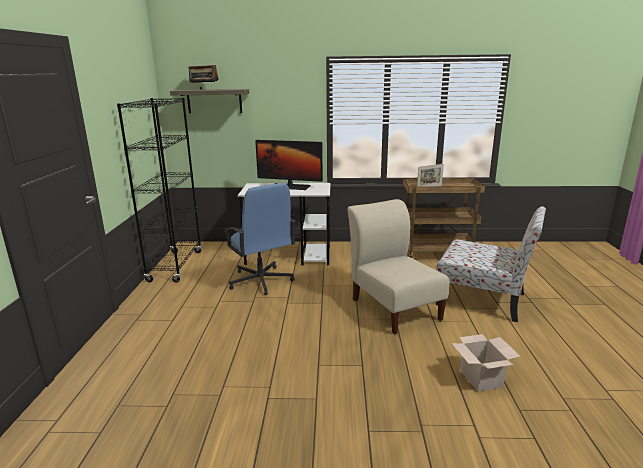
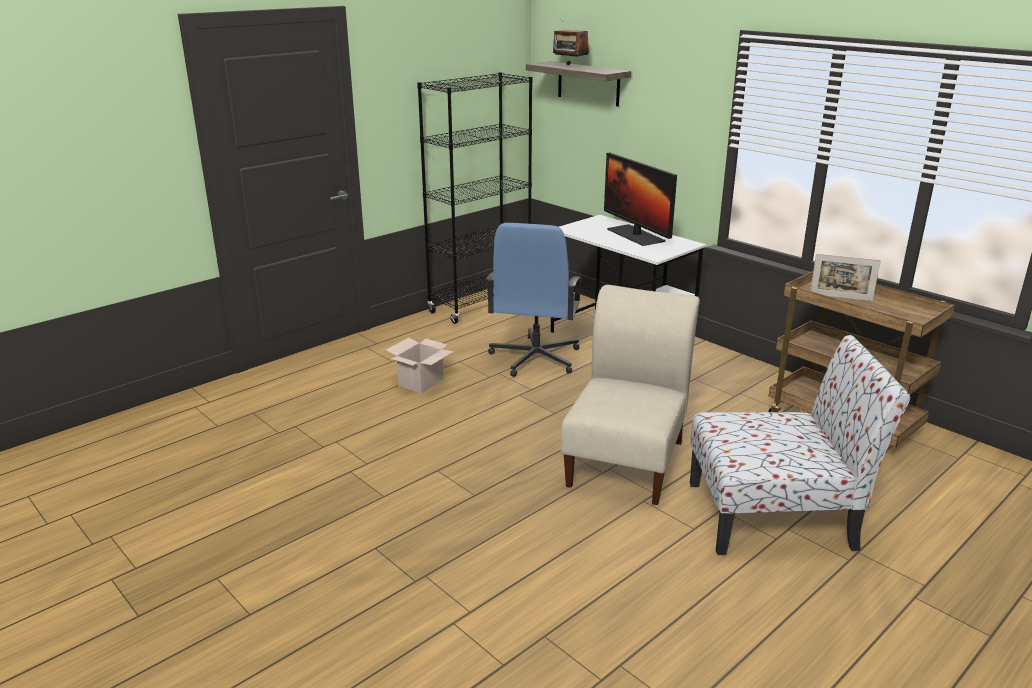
camera: 45 degrees right, 5 degrees up
chair [436,206,546,322] -> chair turned 75 degrees counterclockwise [690,335,910,555]
cardboard box [451,334,521,392] -> cardboard box moved to [386,338,454,394]

